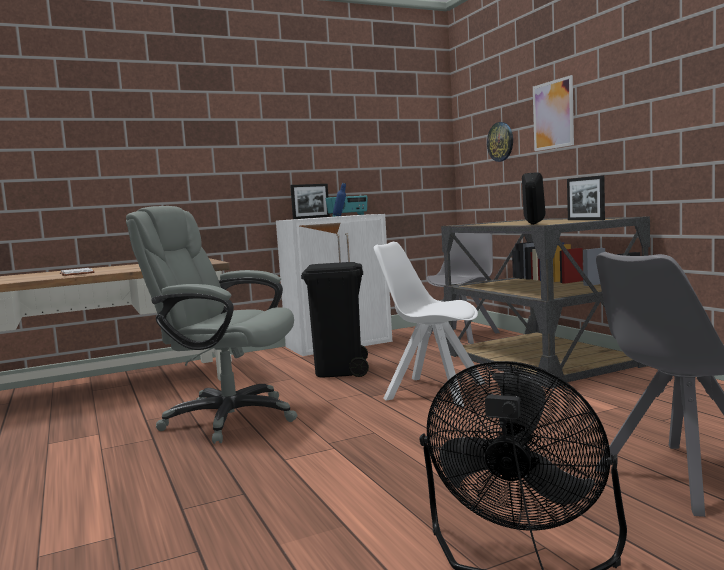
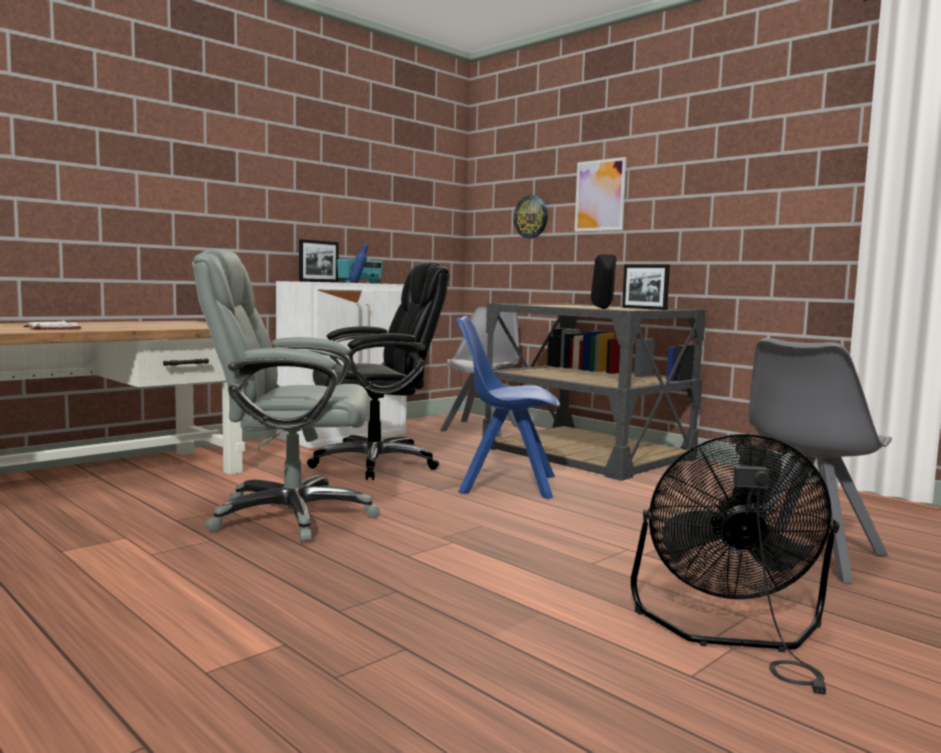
camera: 20 degrees left, 0 degrees up
black trash can [301,262,369,377] -> black office chair [307,262,450,480]
white chair [374,242,485,407] -> blue chair [456,316,560,499]

